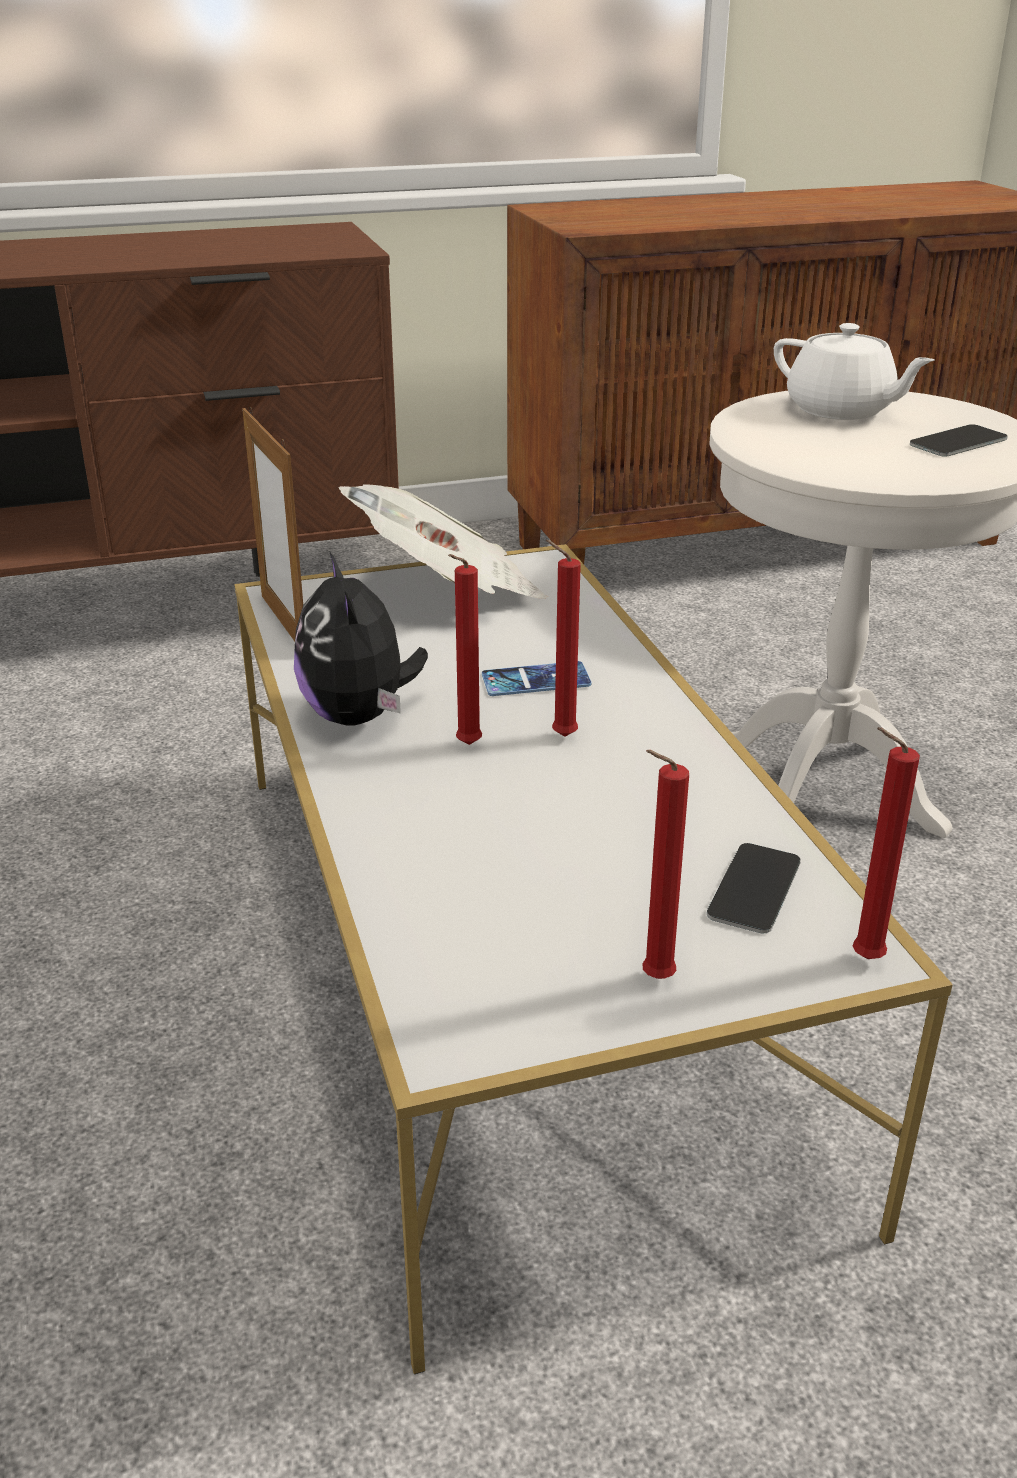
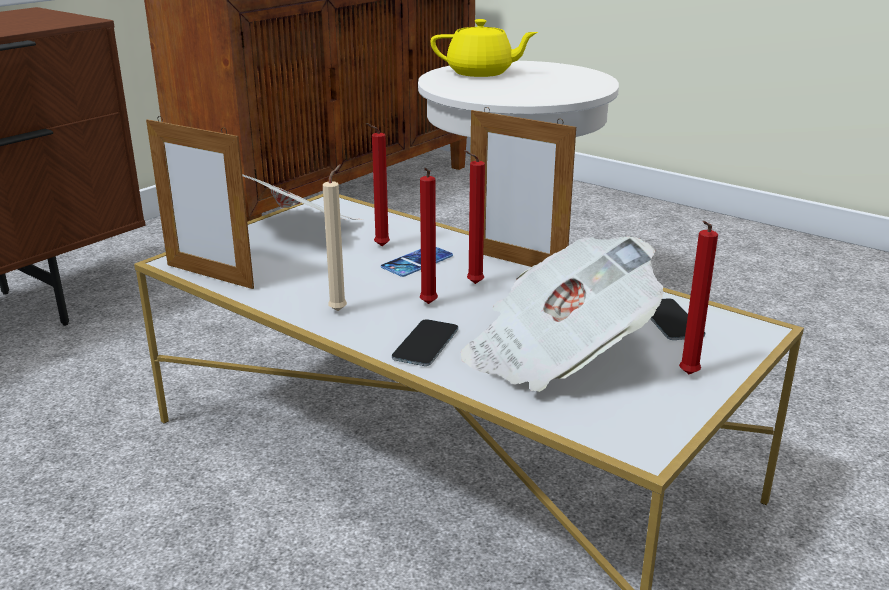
camera: 35 degrees left, 5 degrees down
plush toy [294,551,428,726] -> beige candle [323,164,347,311]
white teapot [774,323,935,420] -> yellow teapot [430,19,538,77]
red candle [853,727,920,959] -> red candle moved to [365,123,390,246]
phone [910,424,1008,457] -> phone moved to [392,319,458,366]
none -> newspaper [461,237,663,392]
none -> picture frame [470,107,576,267]

